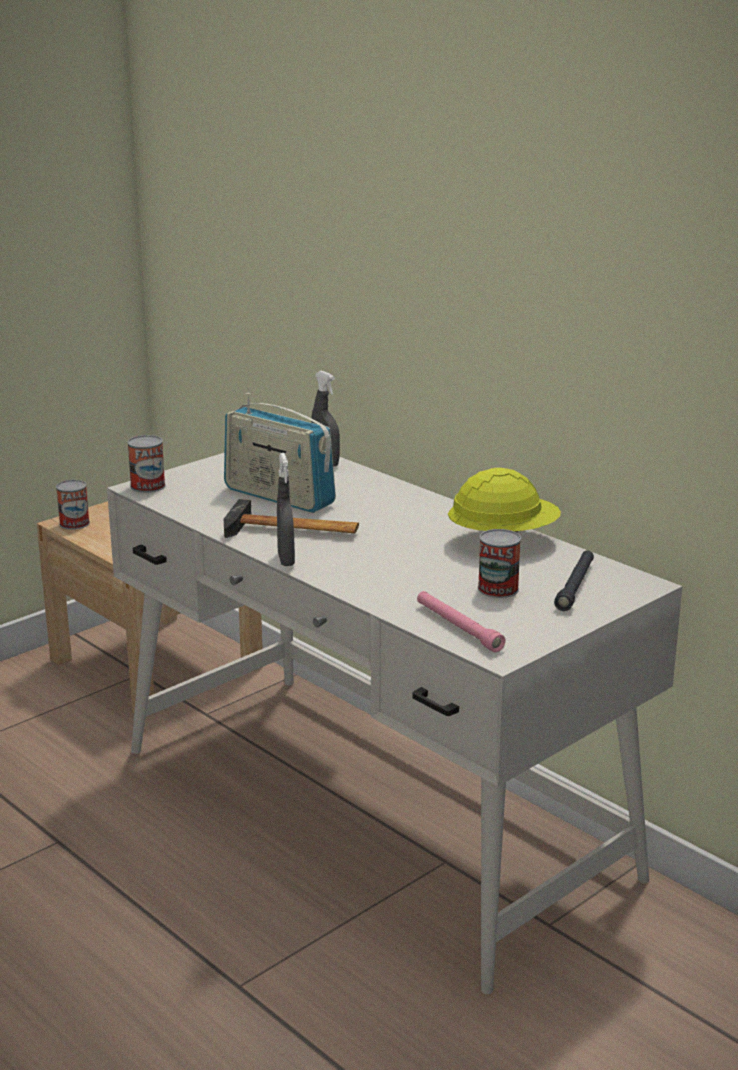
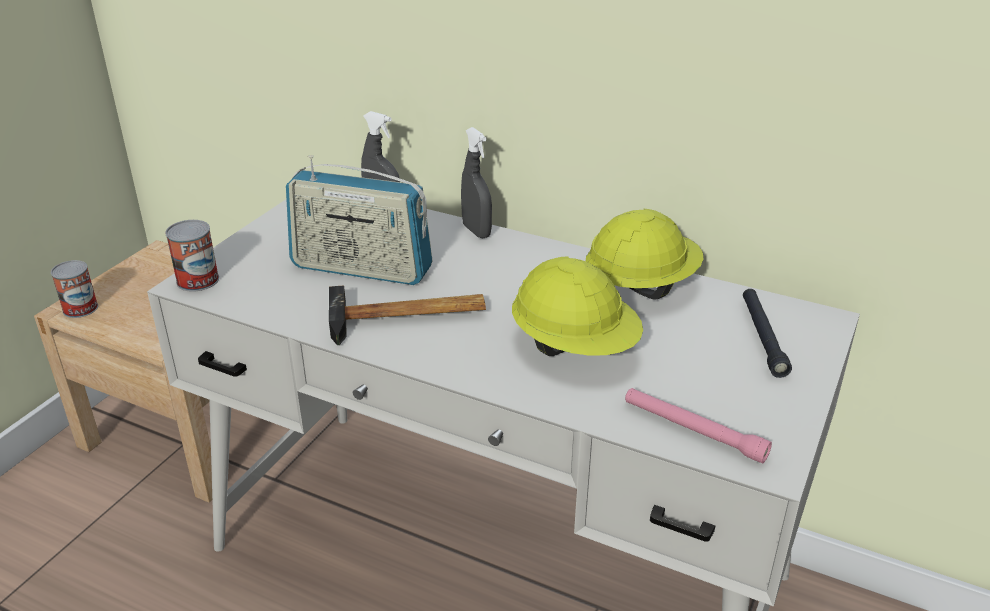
camera: 20 degrees left, 10 degrees up
grey spray bottle [277,453,295,566] -> grey spray bottle moved to [461,127,492,239]
can [478,529,521,598] -> none
none -> yellow hard hat [512,256,643,356]

